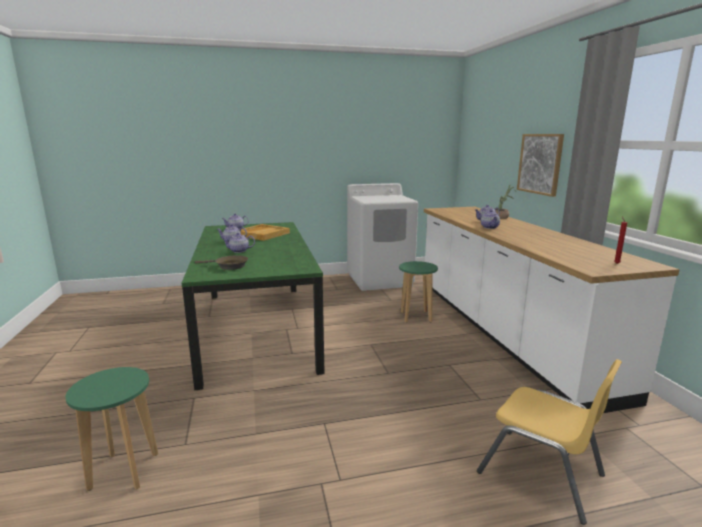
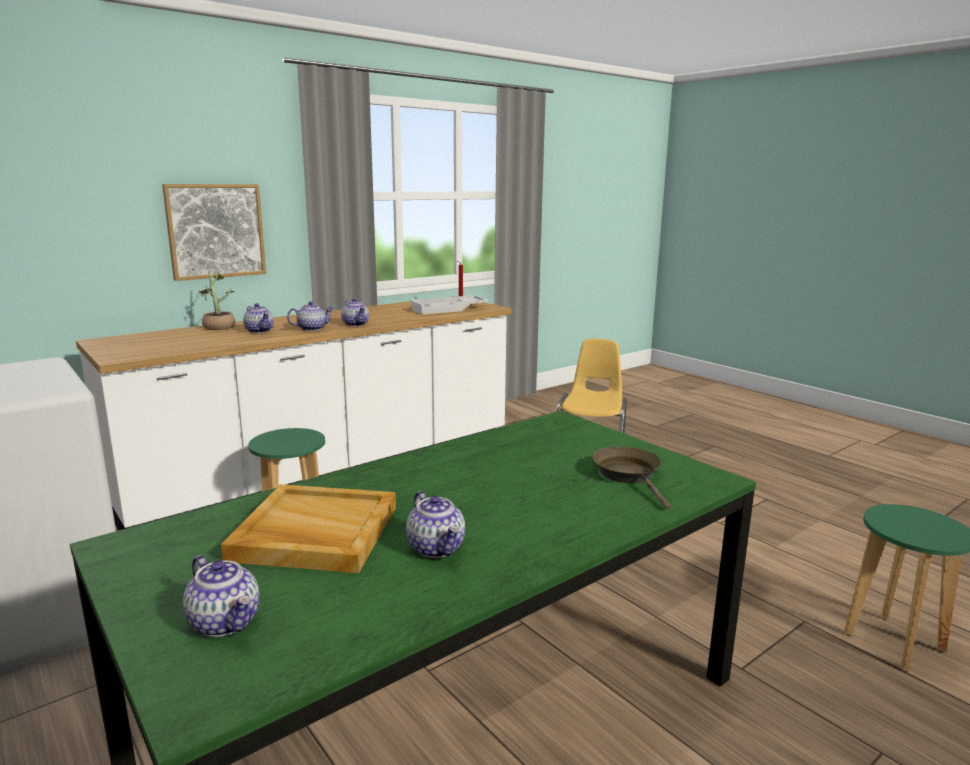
camera: 115 degrees left, 0 degrees up
teapot [222,233,255,253] -> teapot moved to [341,298,369,326]
none -> white tray [410,295,488,314]

